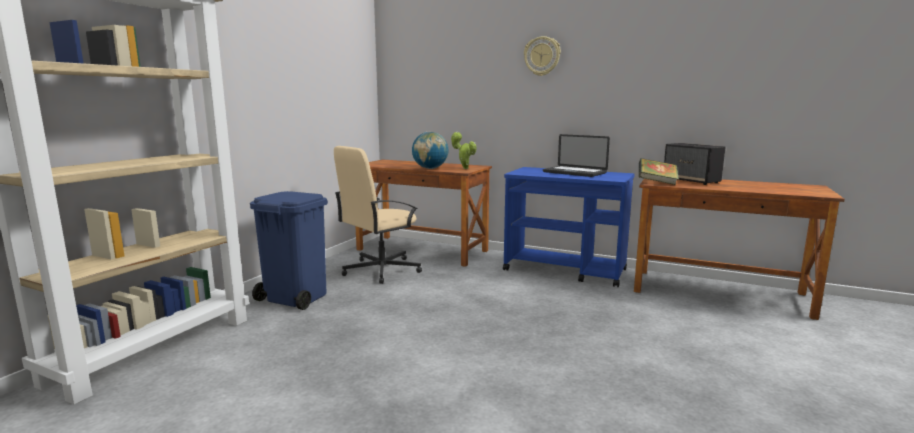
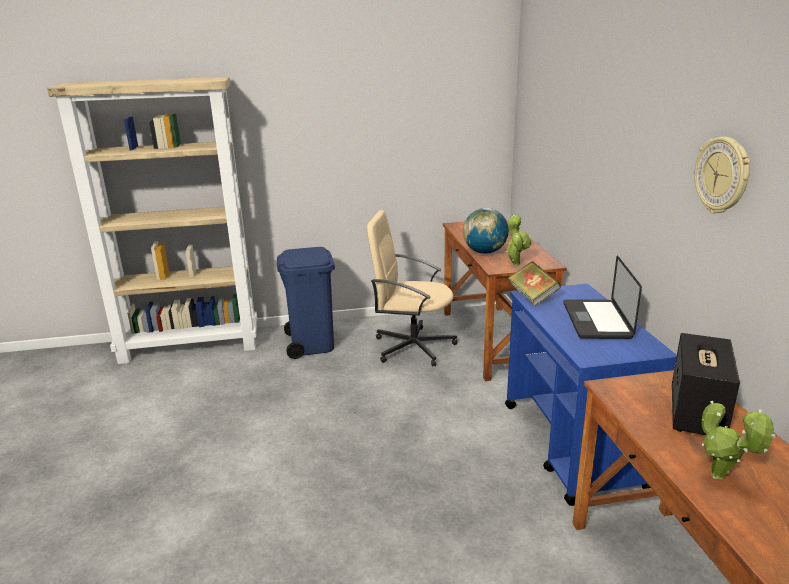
camera: 55 degrees right, 10 degrees up
wall clock [524,36,561,76] -> wall clock moved to [694,137,750,213]
book [639,158,679,185] -> book moved to [508,262,561,306]
none -> potted plant [702,401,776,479]

